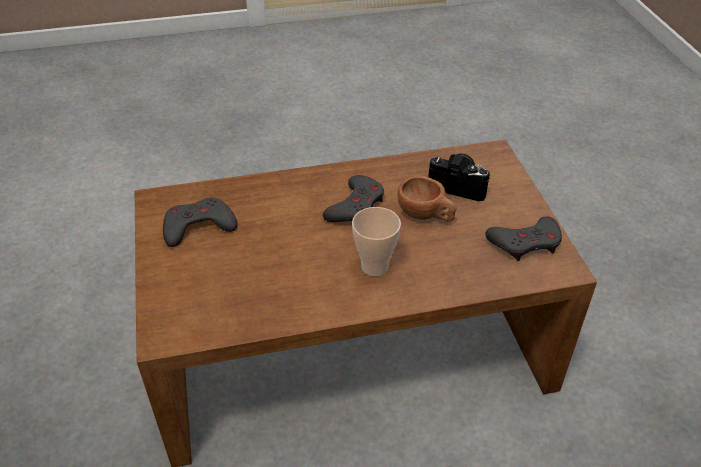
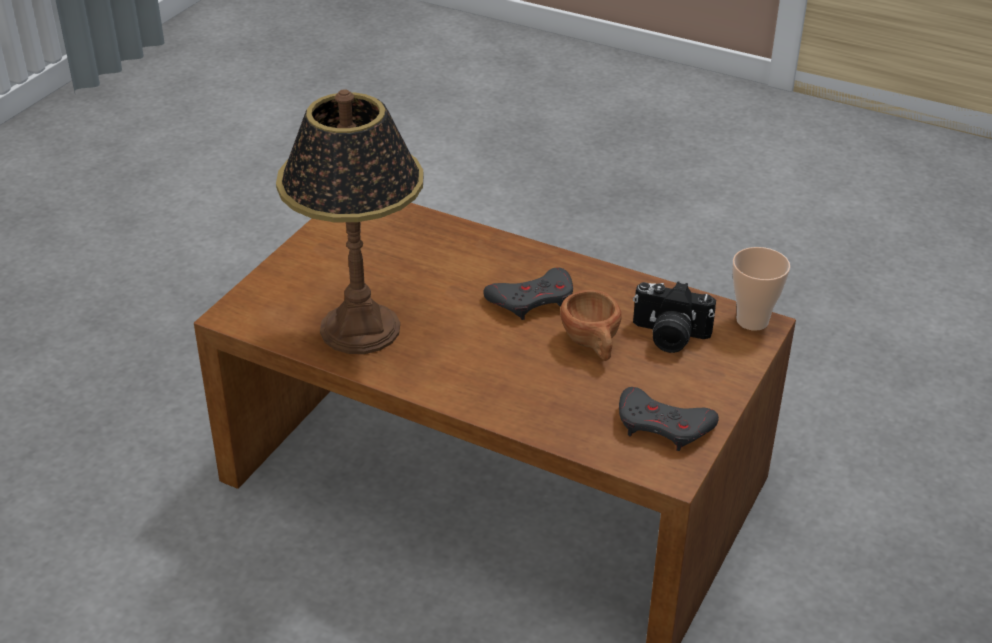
camera: 40 degrees right, 5 degrees down
grey game controller [163,198,237,247] -> none
cup [352,207,401,276] -> cup moved to [732,247,790,331]
camera [428,153,491,201] -> camera turned 135 degrees clockwise [633,281,716,353]
none -> table lamp [276,89,423,354]

